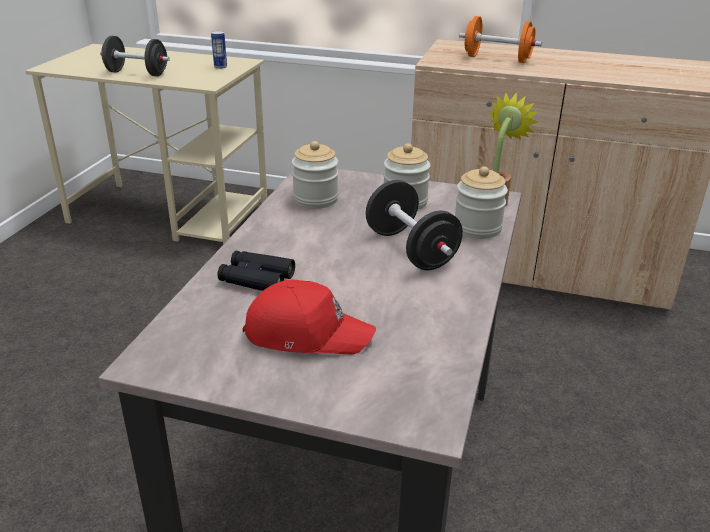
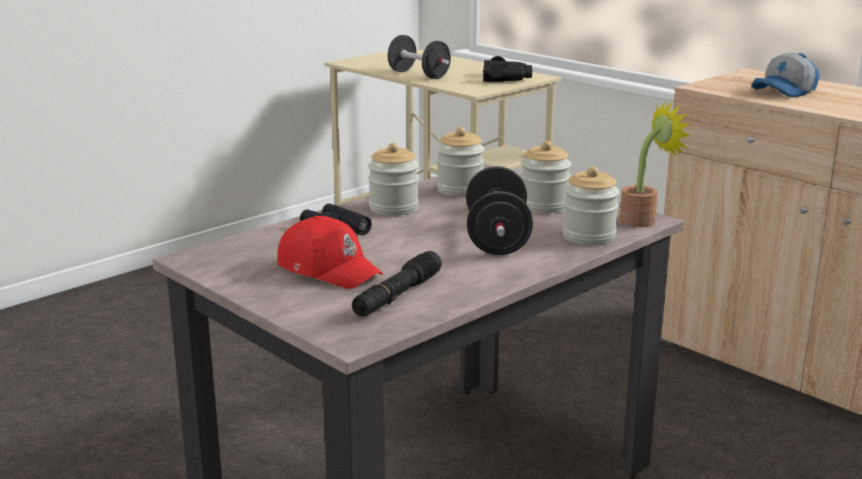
camera: 30 degrees right, 10 degrees down
can [211,31,227,69] -> black binoculars [483,56,532,82]
orange dumbbell [459,16,542,63] -> cap [752,53,820,97]
none -> black flashlight [352,251,442,317]
none -> jar [368,143,419,216]

